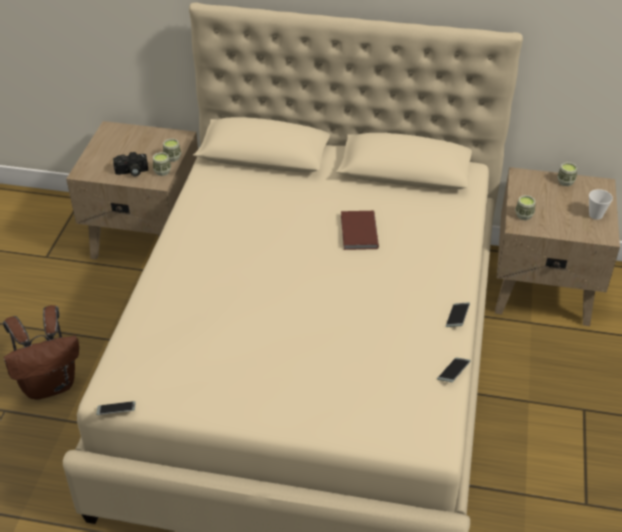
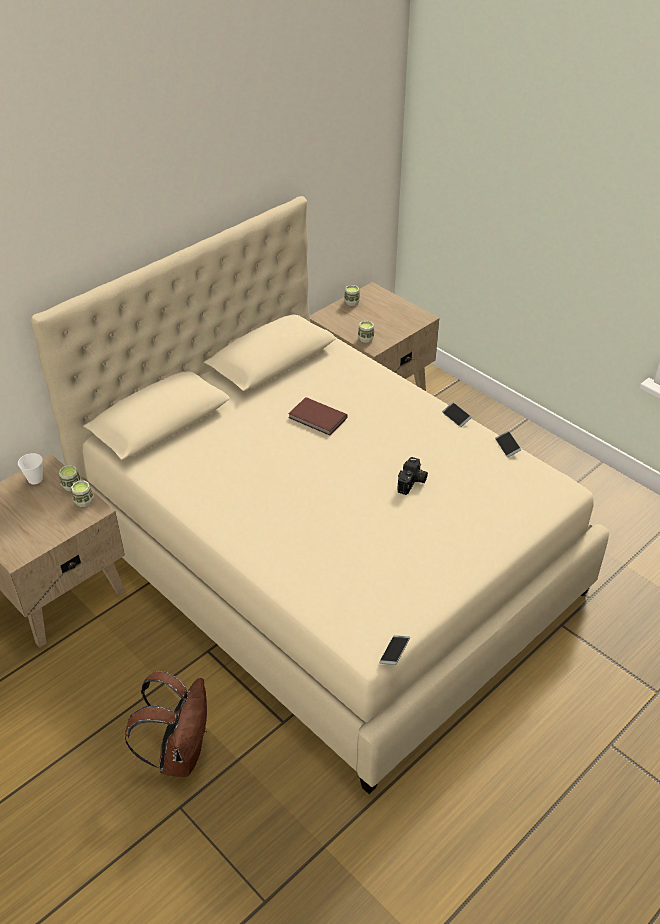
camera: 55 degrees left, 0 degrees up
camera [113,152,148,176] -> camera moved to [398,457,428,495]
cup [589,189,613,220] -> cup moved to [18,453,43,484]

